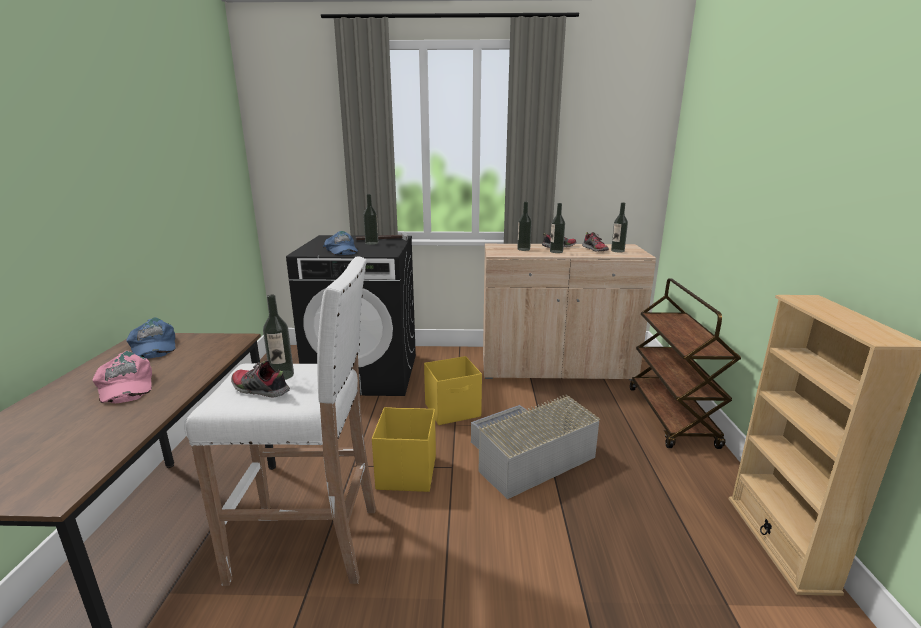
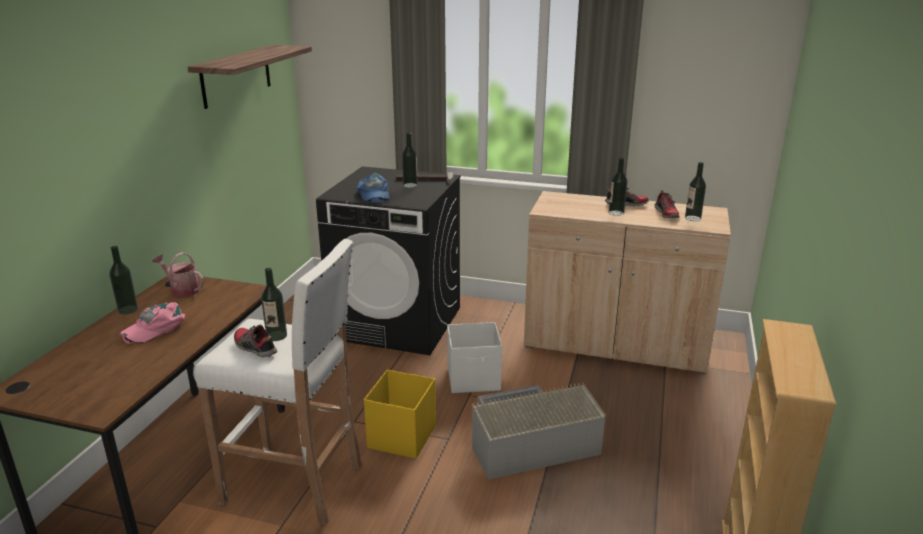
camera: 15 degrees right, 5 degrees up
pink cap [93,351,152,403] -> pink cap turned 60 degrees clockwise [120,302,185,344]
blue cap [127,317,175,359] -> watering can [152,252,204,297]
yellow storage box [424,356,482,425] -> white storage box [447,322,502,393]
bottle [517,202,532,251] -> bottle moved to [109,246,138,314]
brown cart [630,278,741,449] -> none
none -> shelf [188,45,312,109]

